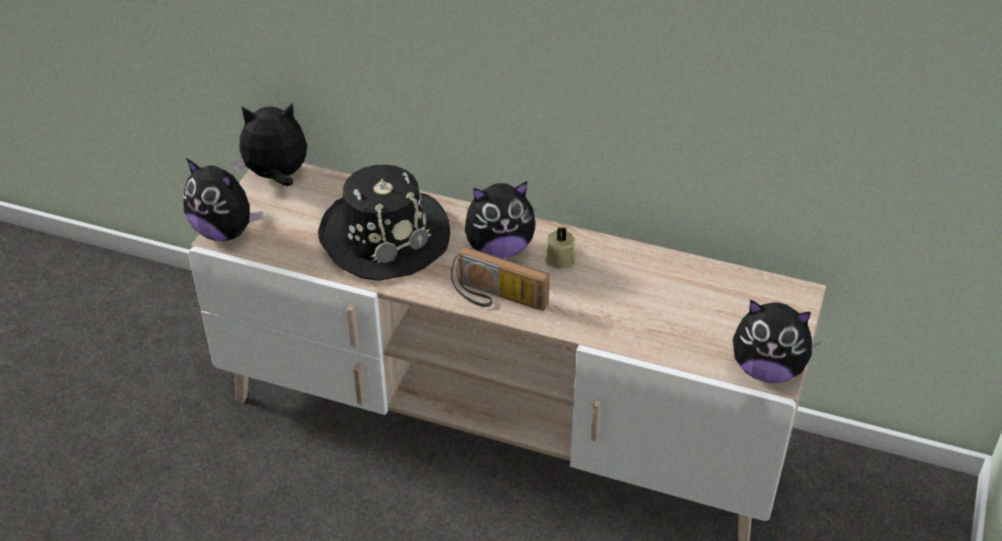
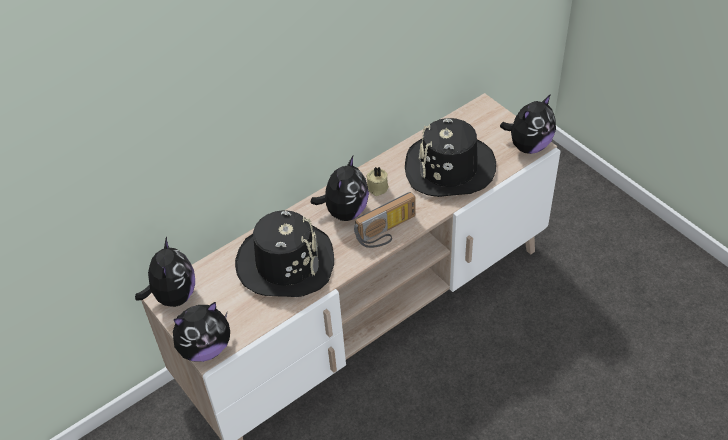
camera: 55 degrees left, 5 degrees up
plush toy [234,103,307,186] -> plush toy turned 150 degrees clockwise [135,237,195,307]
none -> black hat [405,118,496,197]

